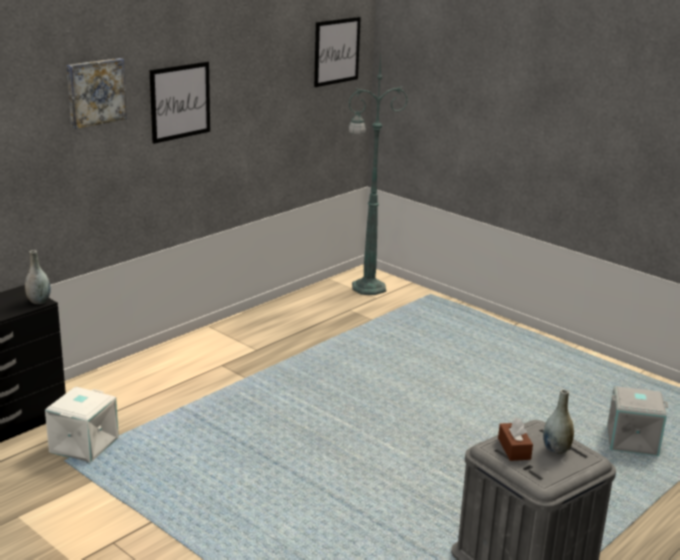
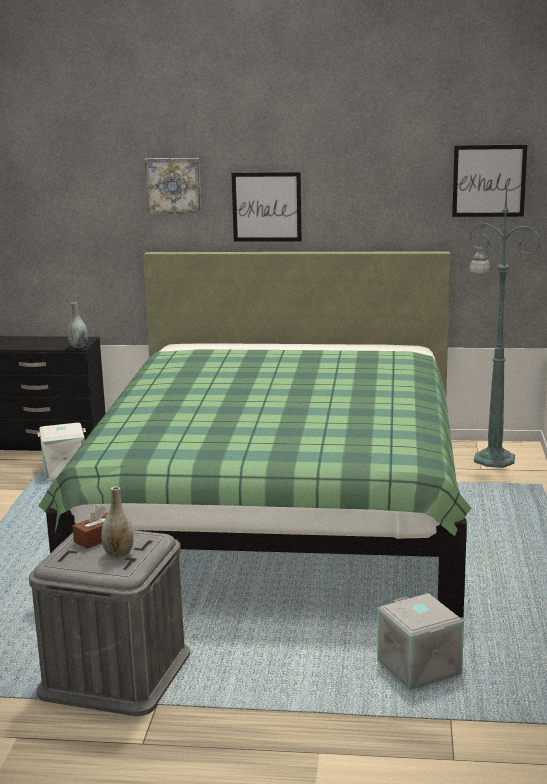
camera: 55 degrees right, 5 degrees down
none -> green bed [38,251,471,617]

